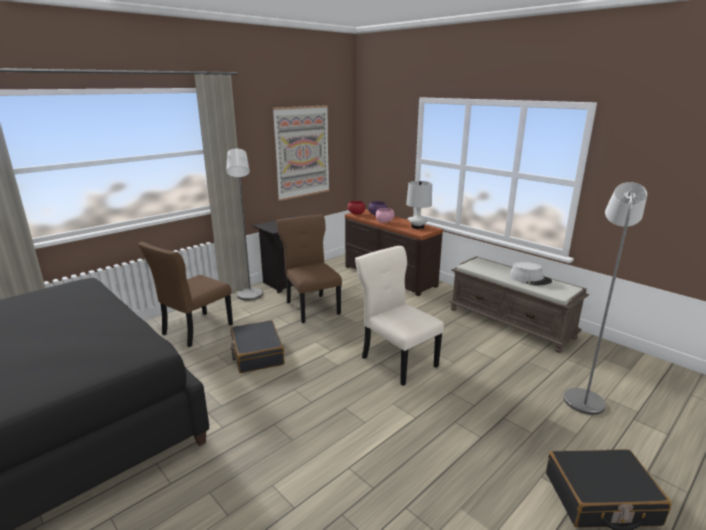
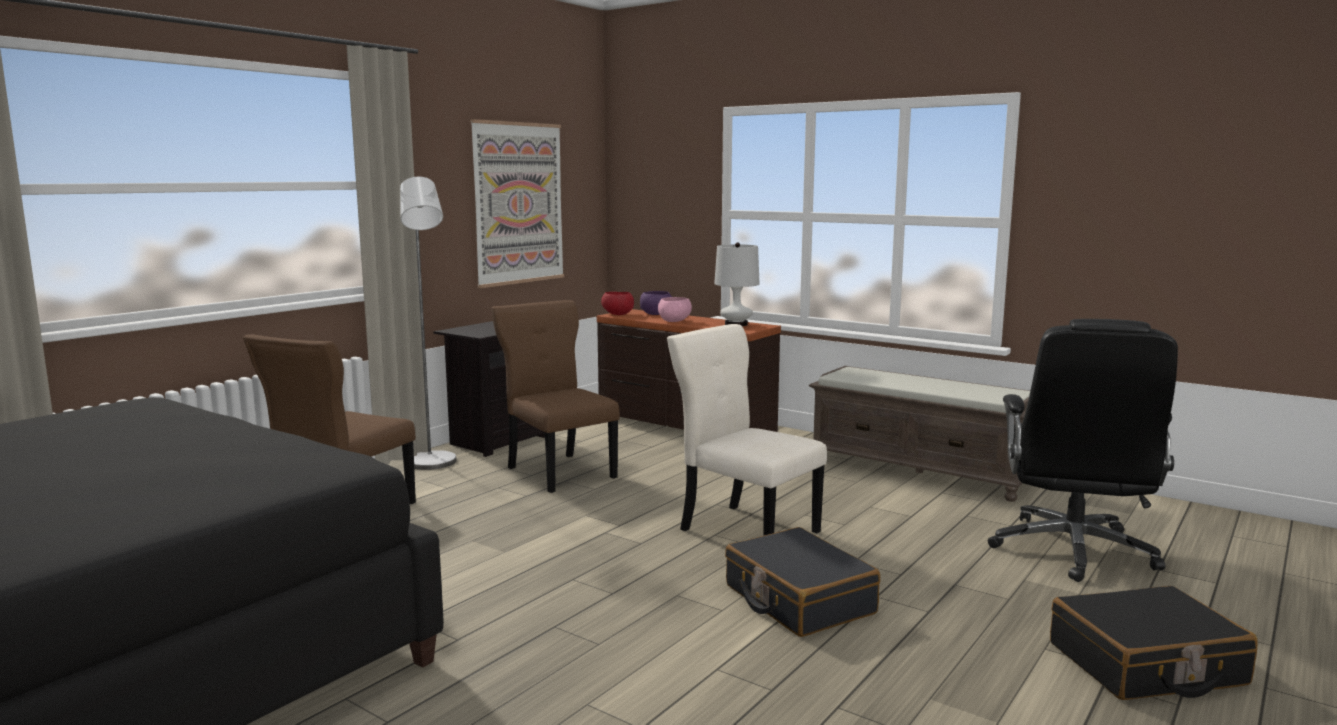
camera: 10 degrees left, 10 degrees down
black suitcase [231,320,284,373] -> black suitcase moved to [725,527,880,637]
grey hat [509,262,552,286] -> none
grey floor lamp [564,182,647,415] -> black office chair [987,319,1178,582]

